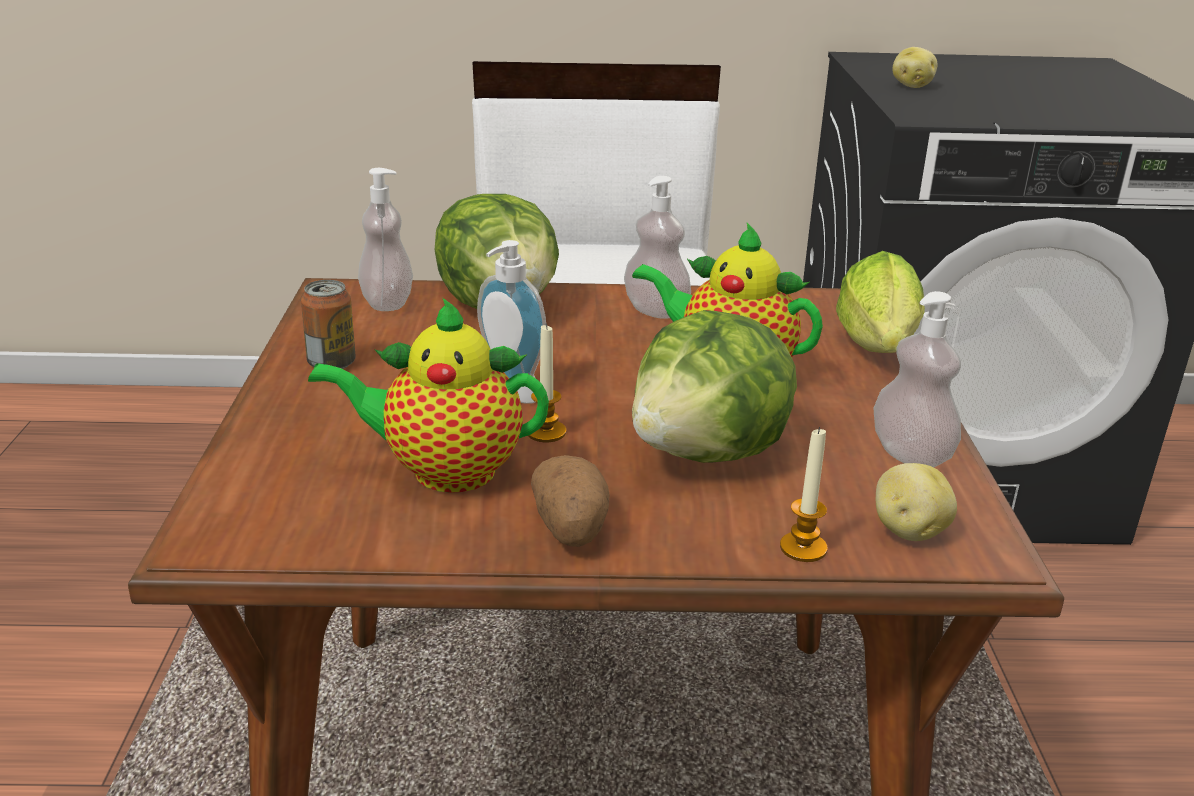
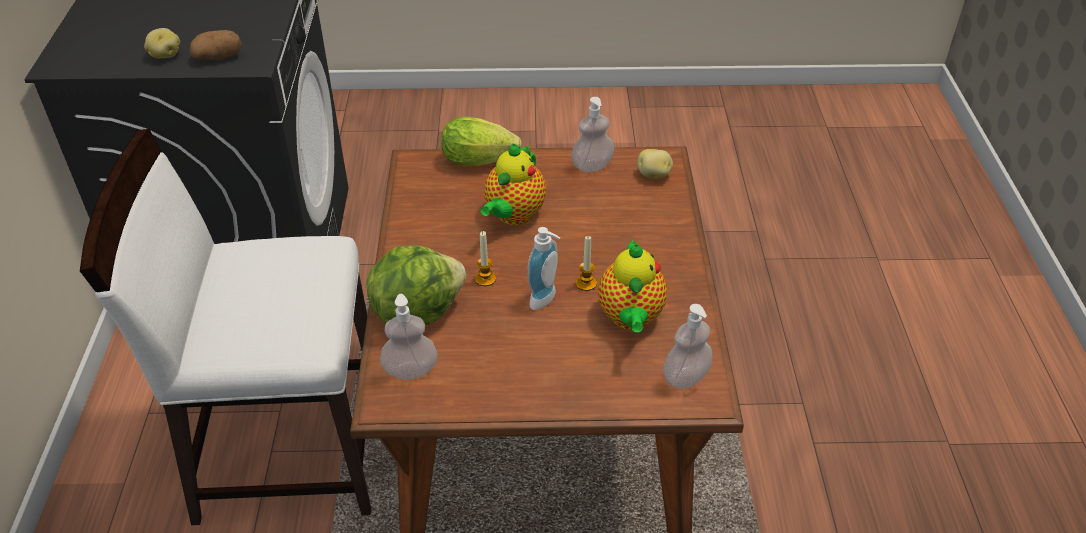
camera: 90 degrees left, 15 degrees up
can [301,280,356,369] -> none
potato [531,455,609,547] -> potato moved to [190,30,242,60]
soap dispenser [624,176,691,319] -> soap dispenser moved to [663,304,712,389]
lettuce [632,310,797,463] -> none
candle [780,427,828,562] -> candle moved to [475,231,496,286]

